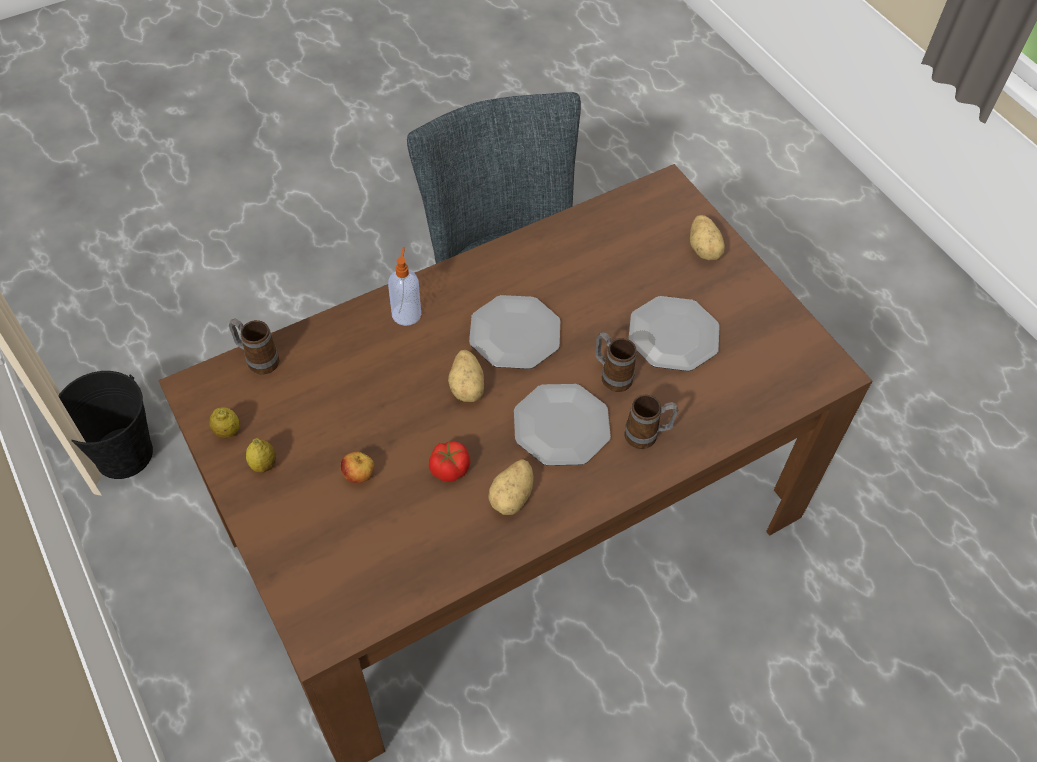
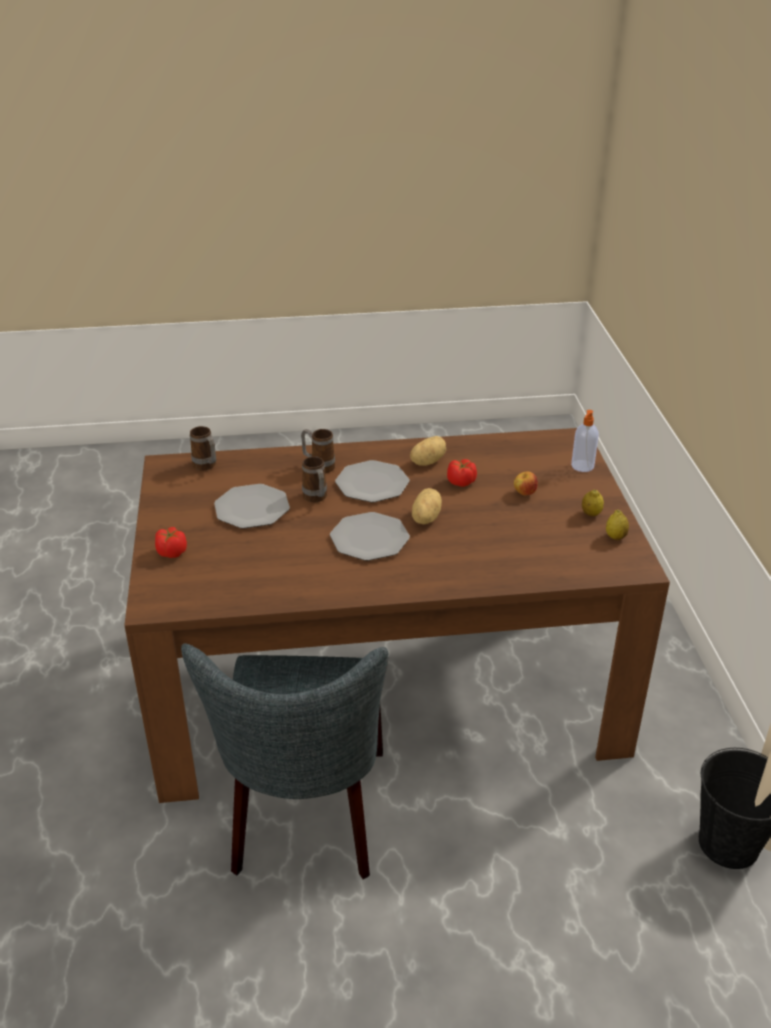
camera: 155 degrees left, 20 degrees down
mug [229,319,279,375] -> mug moved to [190,426,216,471]
soap dispenser [388,247,421,326] -> soap dispenser moved to [571,410,599,472]
potato [690,215,725,260] -> tomato [155,527,187,558]

